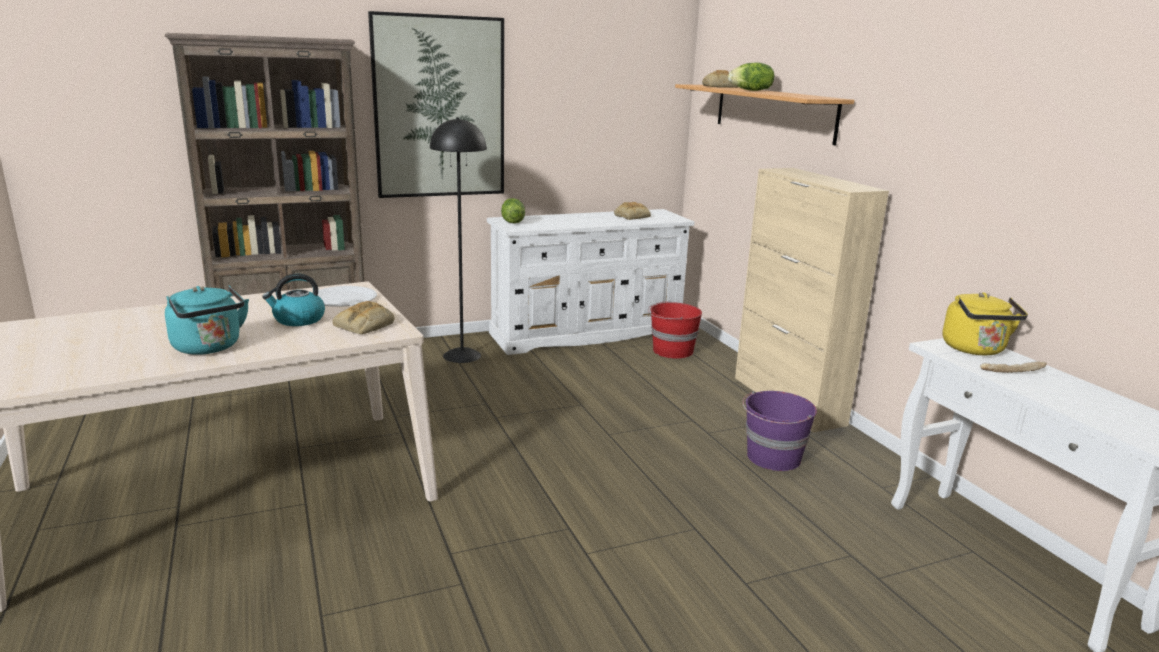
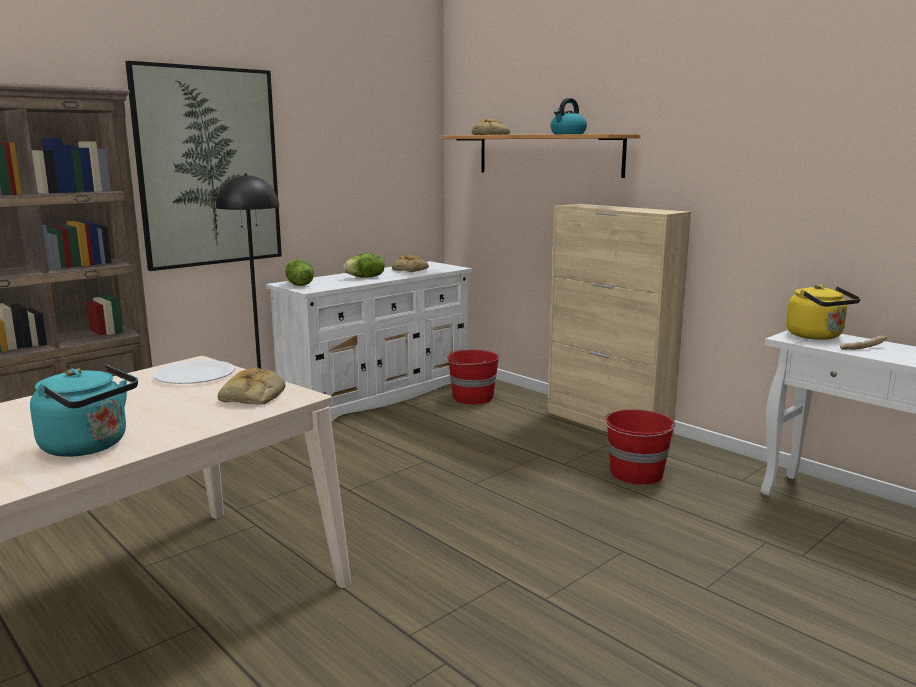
camera: 20 degrees left, 5 degrees down
kettle [262,274,325,326] -> kettle moved to [550,98,587,134]
lettuce [728,62,775,91] -> lettuce moved to [343,253,385,278]
purple bucket [743,391,817,471] -> red bucket [604,410,675,485]

